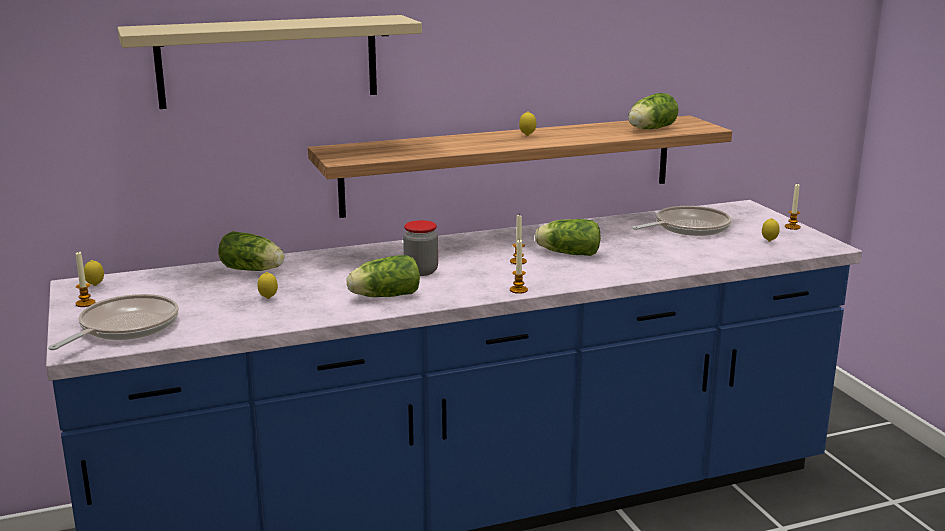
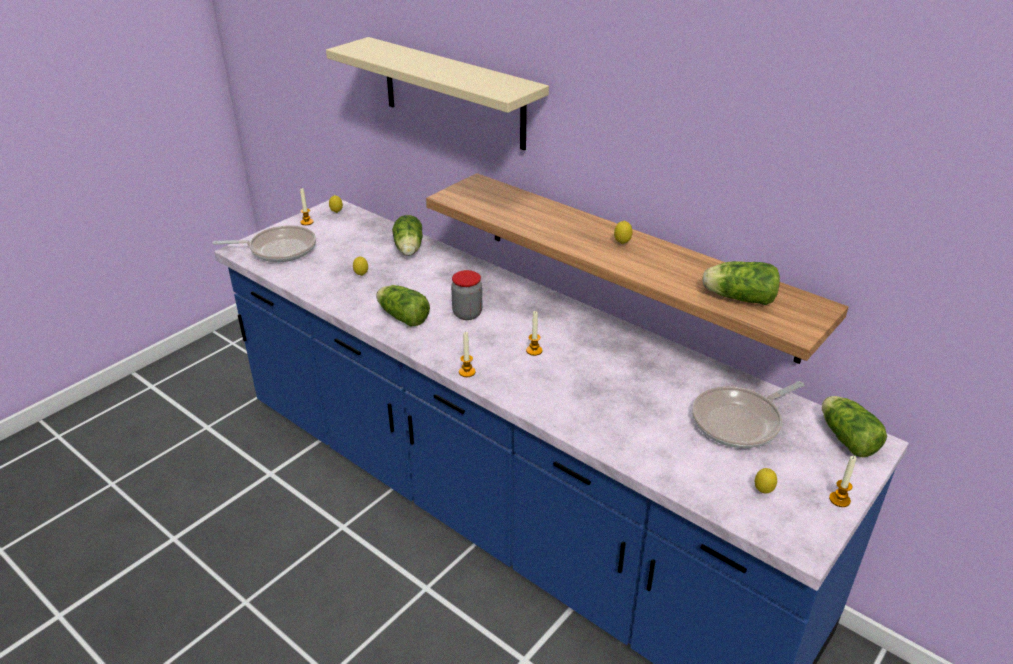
camera: 60 degrees right, 15 degrees up
lettuce [535,219,601,256] -> lettuce moved to [822,396,887,457]
frying pan [632,206,732,236] -> frying pan turned 120 degrees clockwise [692,381,804,448]

